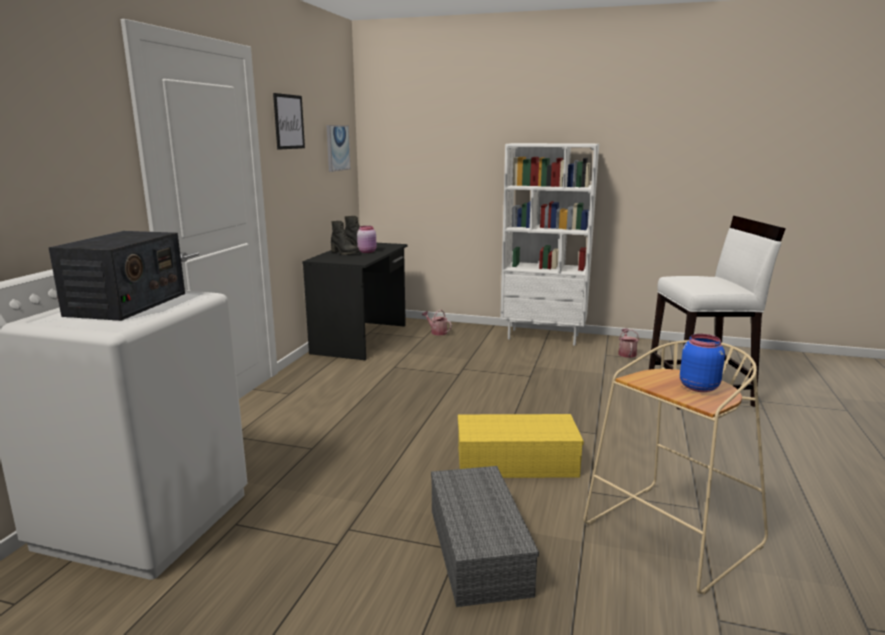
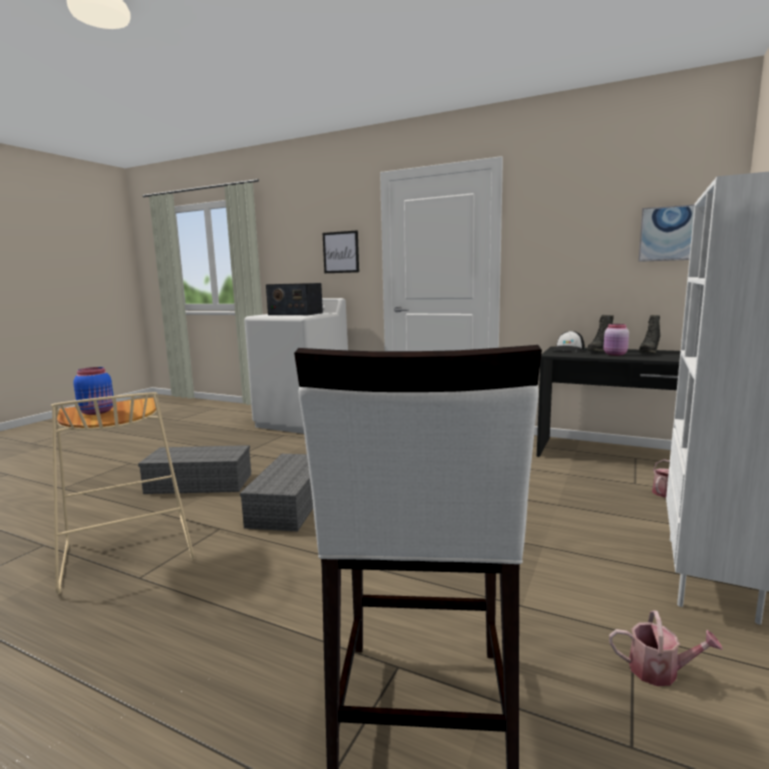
camera: 100 degrees right, 5 degrees down
picture [273,93,305,150] -> picture moved to [323,230,359,273]
yellow storage box [458,414,584,478] -> grey storage box [240,454,313,532]
none -> cap [552,331,585,352]

